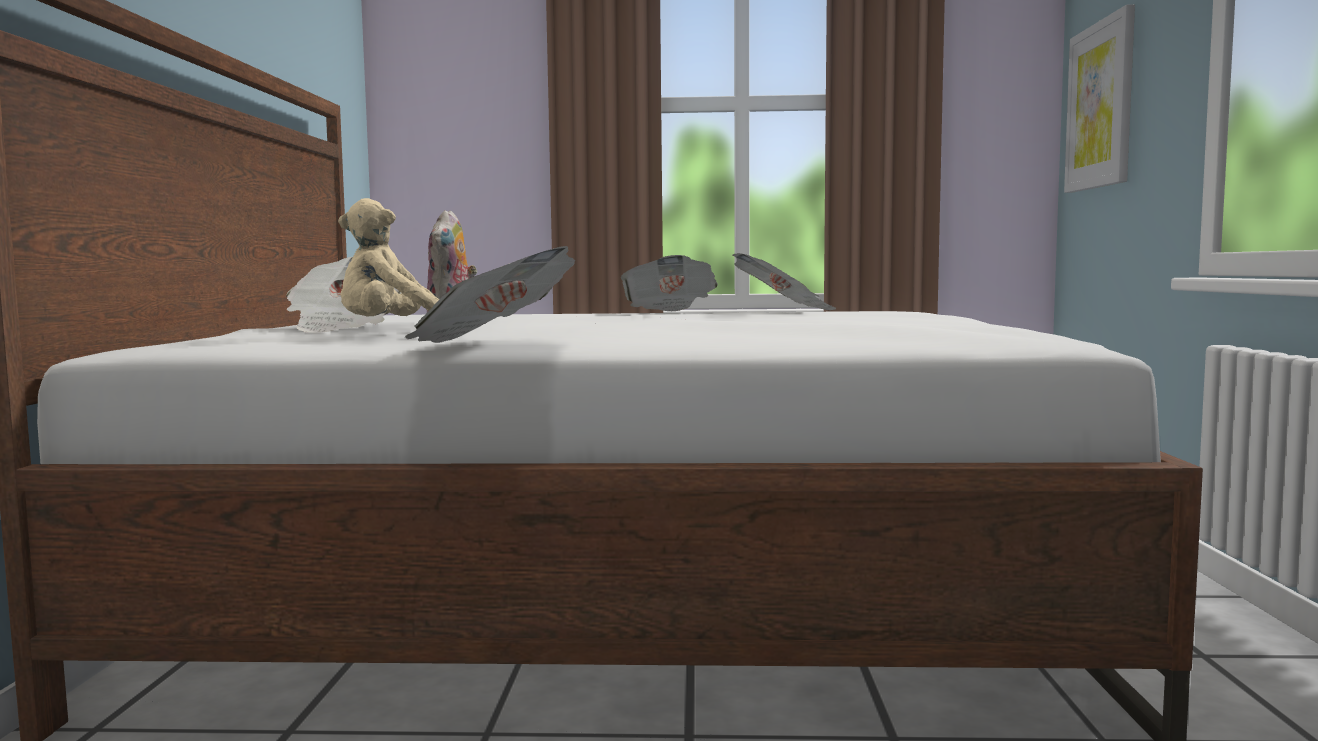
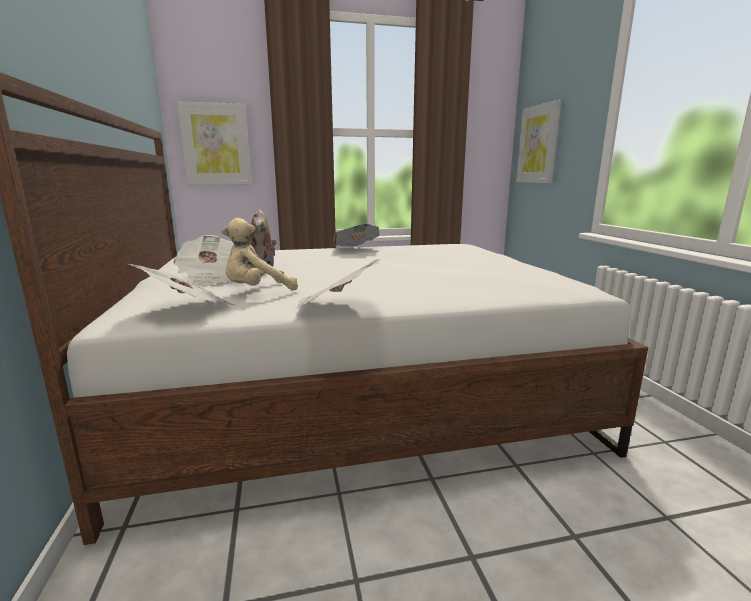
camera: 15 degrees left, 10 degrees up
newspaper [732,253,836,310] -> newspaper moved to [129,264,235,305]
none -> picture [177,101,252,185]

